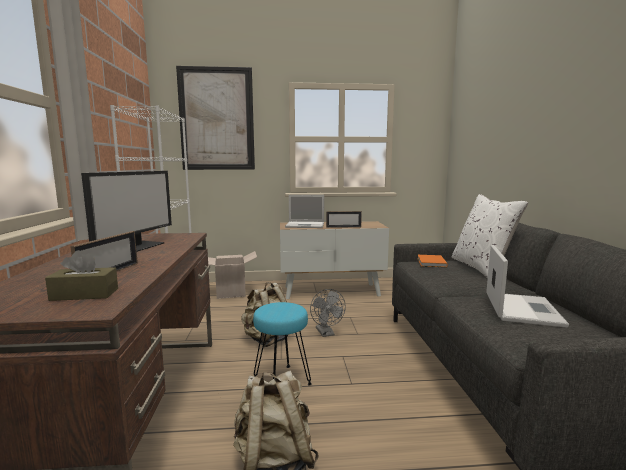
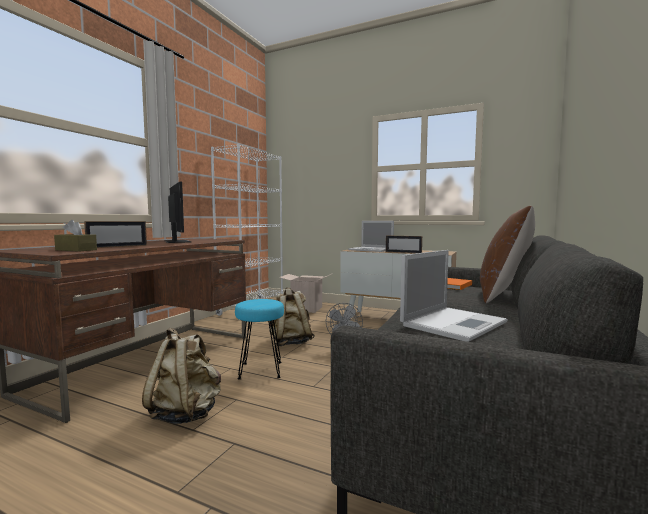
camera: 30 degrees right, 5 degrees down
monitor [81,171,172,252] -> monitor turned 75 degrees counterclockwise [164,182,191,243]
picture [176,66,255,170] -> none
white pillow [452,194,528,278] -> brown pillow [480,206,535,303]

